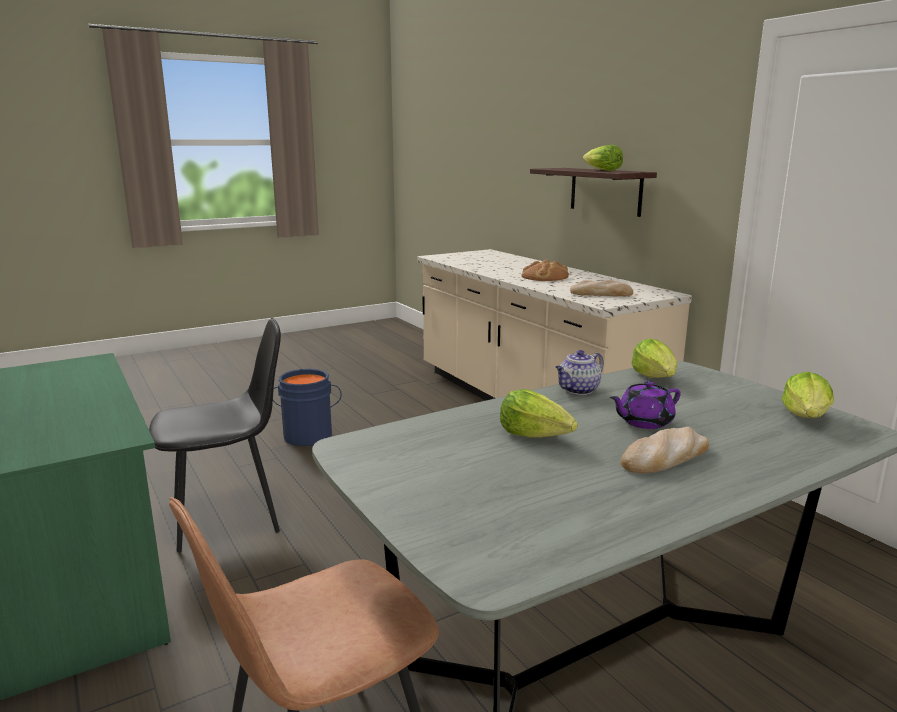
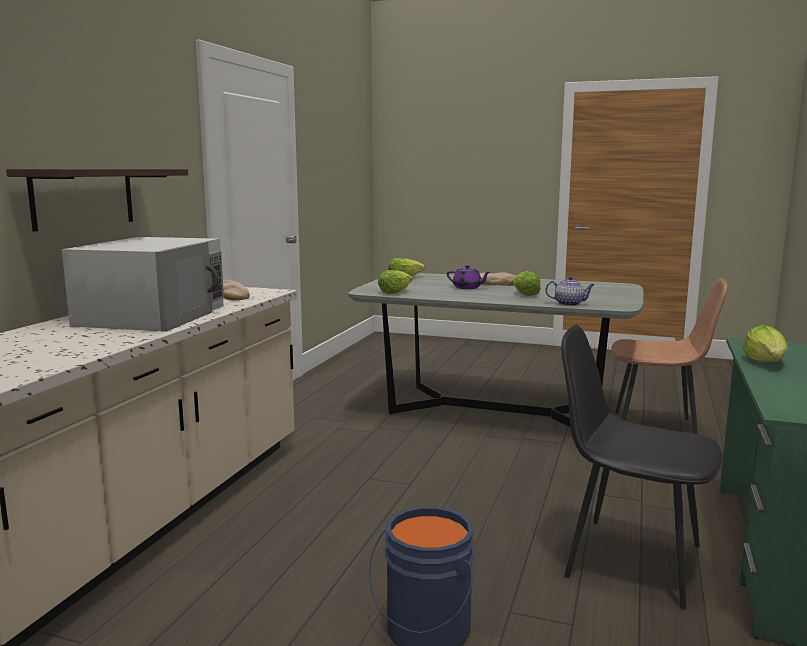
camera: 130 degrees left, 5 degrees down
bread [522,259,569,281] -> white microwave [62,237,224,332]
teapot [555,350,604,395] -> teapot moved to [545,276,595,306]
lettuce [583,145,623,171] -> lettuce moved to [743,325,788,362]

